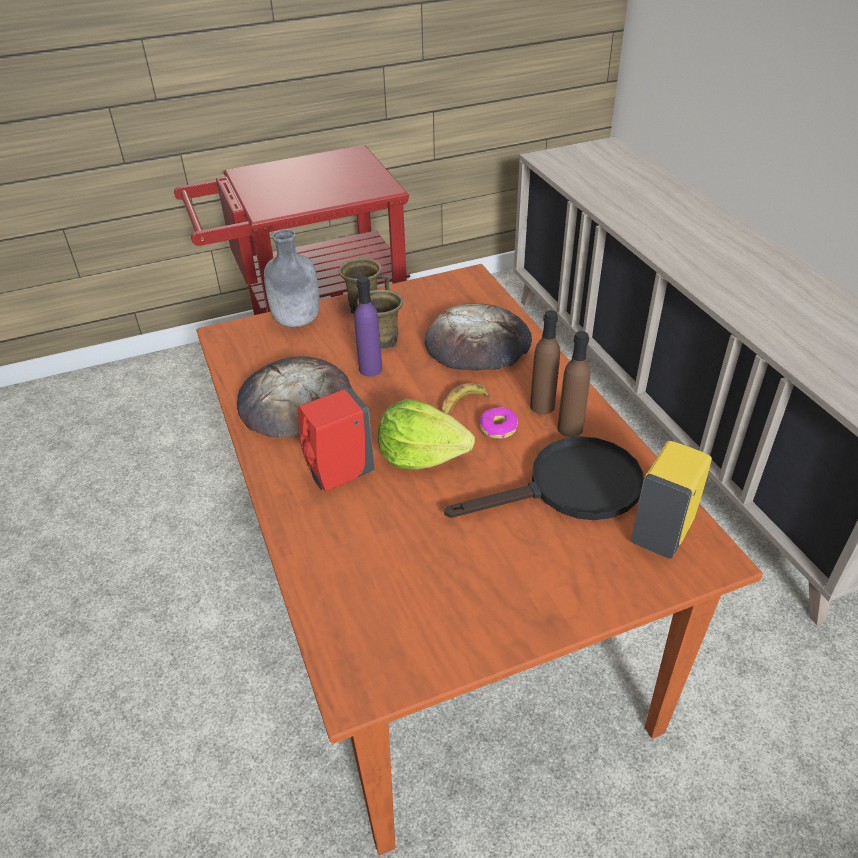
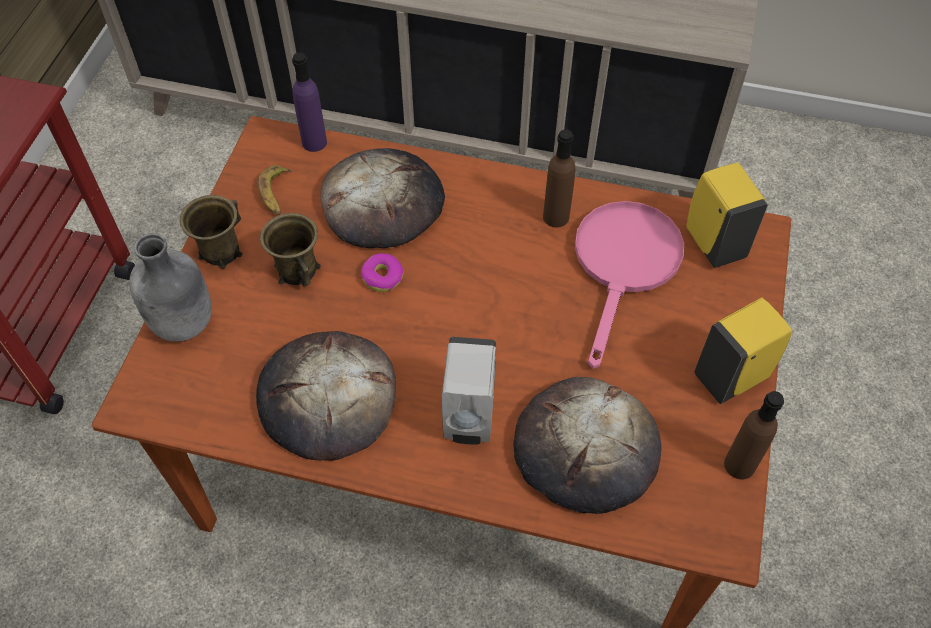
camera: 55 degrees left, 15 degrees up
red soap dispenser [298,388,374,492] -> white soap dispenser [442,337,496,445]
purple bottle [354,276,382,377] -> purple bottle moved to [292,53,327,152]
lettuce [378,399,475,470] -> none
banana [442,383,490,414] -> banana moved to [258,165,291,215]
black frying pan [444,436,644,520] -> pink frying pan [575,201,684,369]
donut [479,407,518,439] -> donut moved to [361,253,403,292]
brown bottle [530,310,560,414] -> brown bottle moved to [724,391,784,480]
none -> bread [513,377,662,514]
none -> yellow soap dispenser [695,298,792,404]

